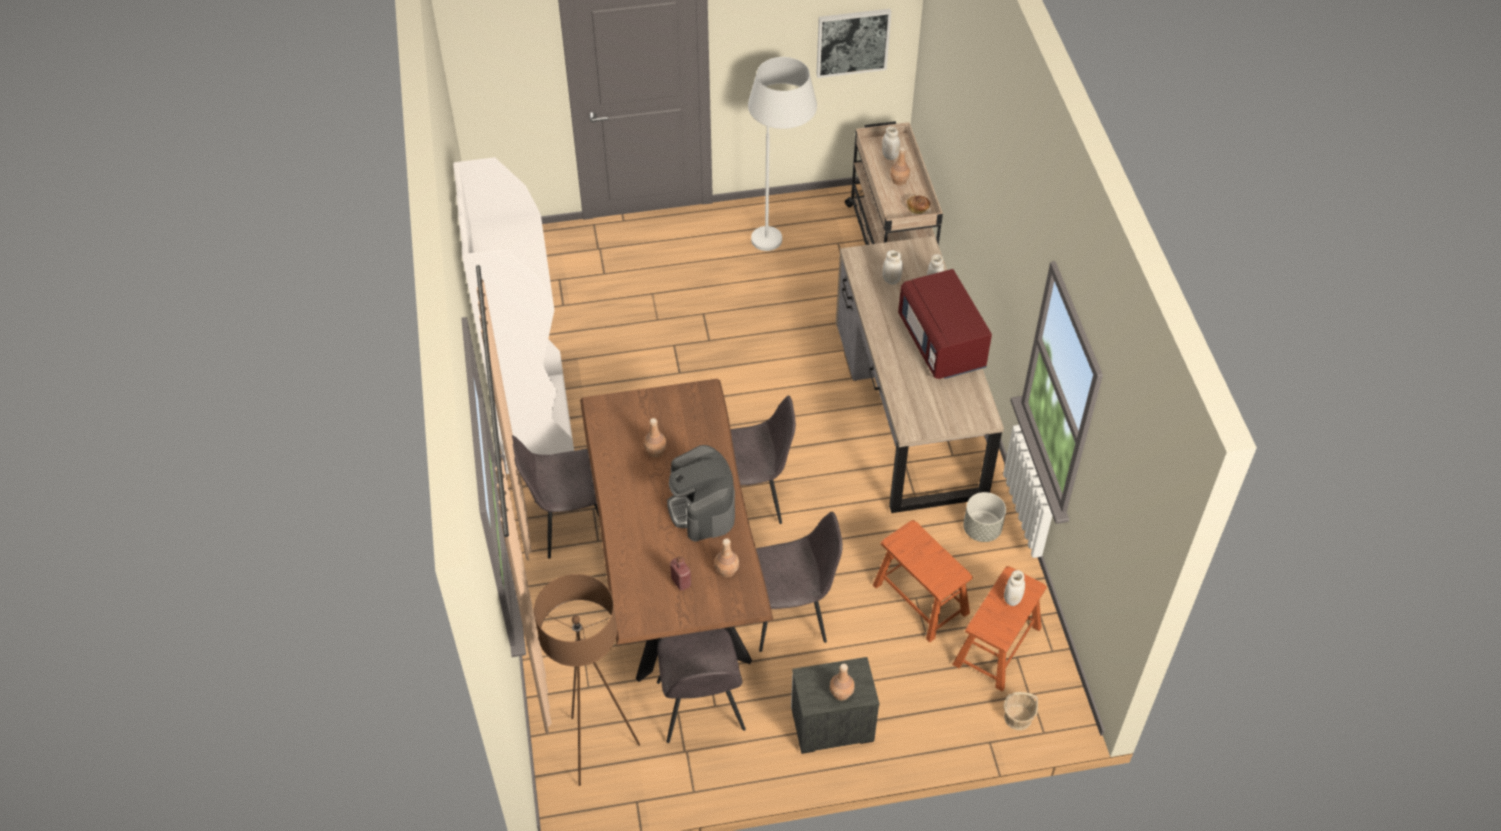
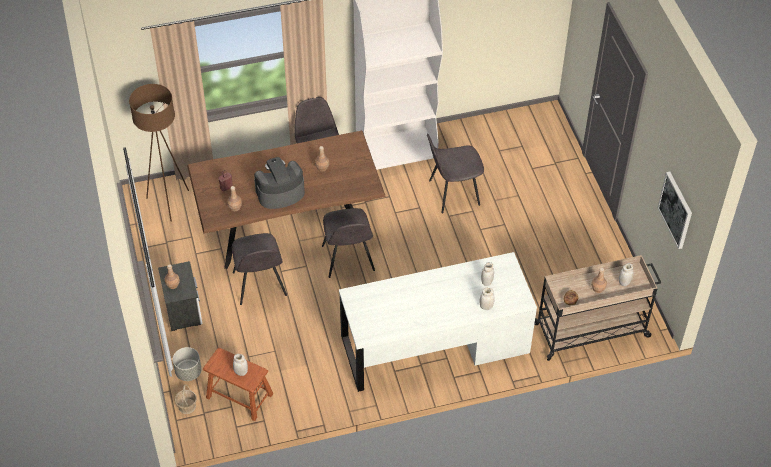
camera: 85 degrees right, 0 degrees up
grey chair [657,628,746,743] -> grey chair moved to [427,134,484,213]
white floor lamp [748,57,817,251] -> none
brown desk [836,236,1004,513] -> white desk [339,252,537,392]
brown stool [873,520,973,642] -> none
red microwave [898,269,992,379] -> none
grey planter [963,492,1006,542] -> grey planter moved to [173,347,202,381]

